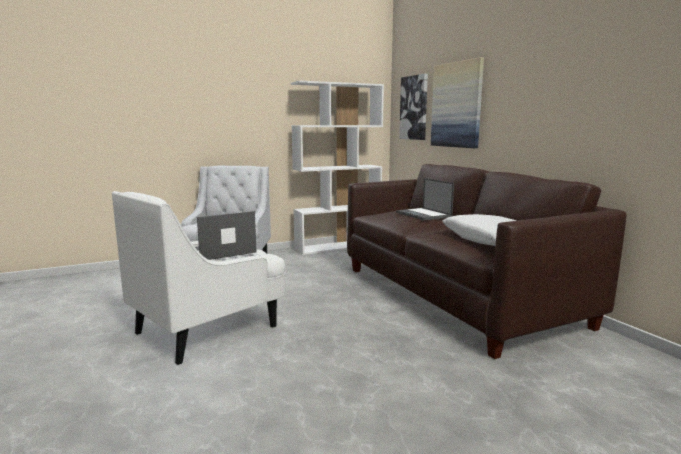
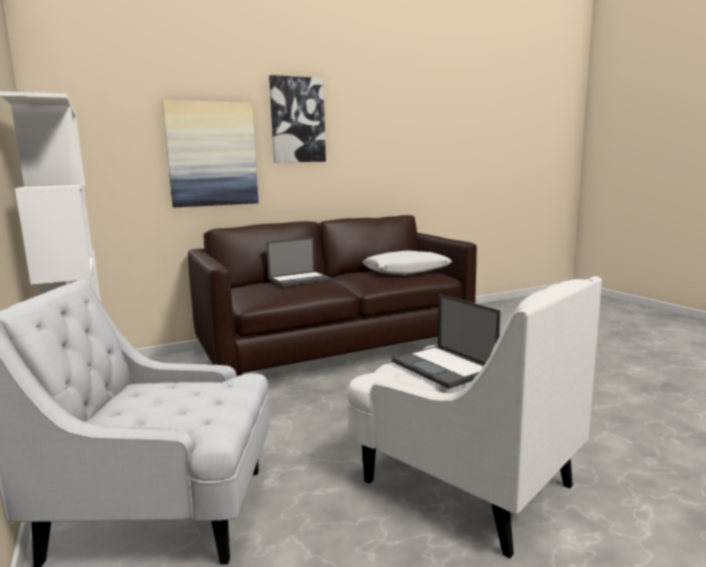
camera: 90 degrees left, 0 degrees up
picture [399,74,428,140] -> picture moved to [269,75,326,162]

